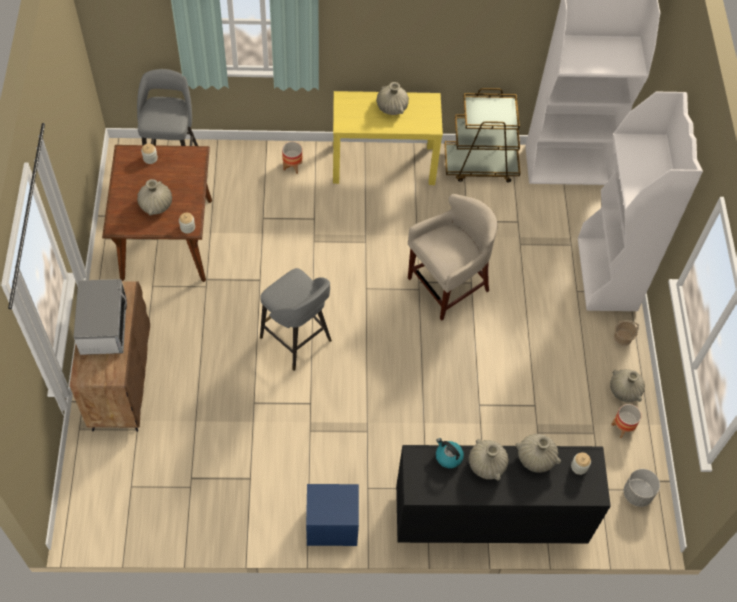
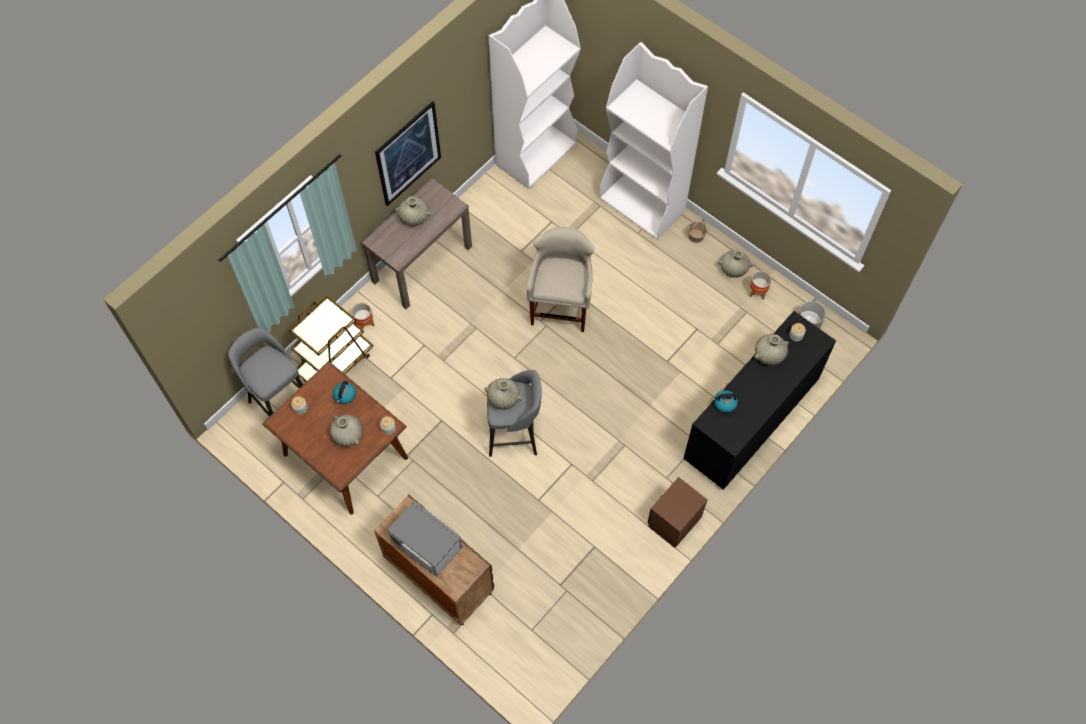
camera: 45 degrees left, 5 degrees up
blue nightstand [306,484,359,546] -> brown nightstand [648,477,707,548]
yellow console table [333,91,443,185] -> brown console table [362,178,472,309]
brown cart [444,88,521,182] -> brown cart moved to [289,295,373,382]
beige vase [469,439,509,481] -> beige vase moved to [484,378,522,410]
none -> kettle [333,381,356,404]
none -> picture [375,101,441,206]

